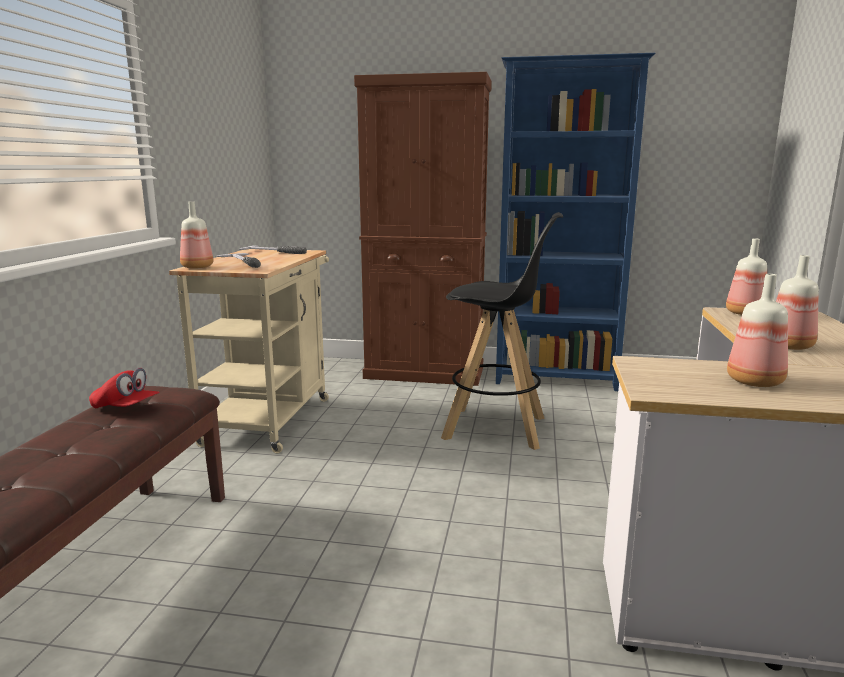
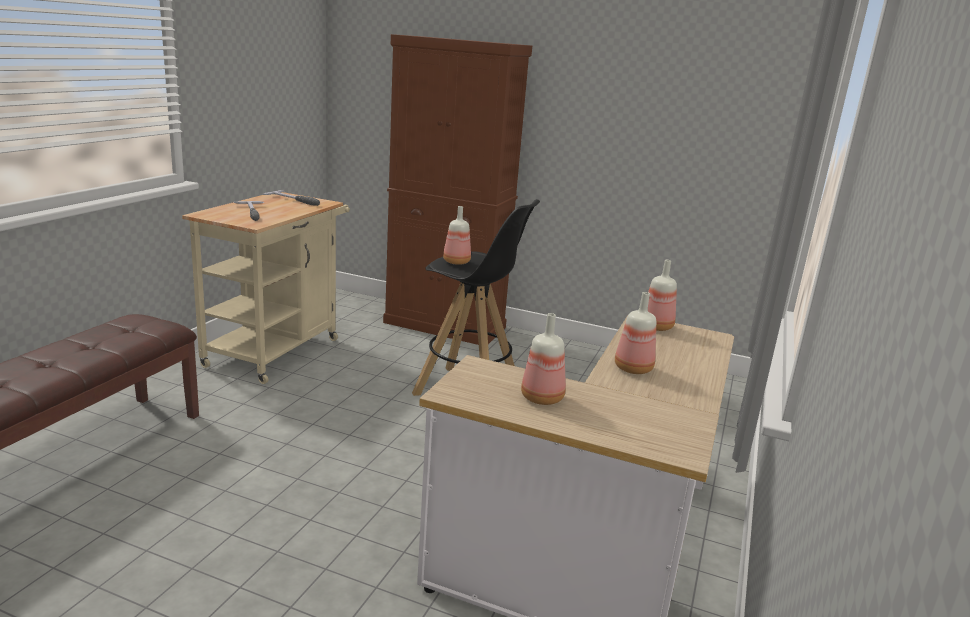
camera: 10 degrees right, 5 degrees up
red cap [89,368,160,408] -> none
bottle [180,201,213,269] -> bottle moved to [443,206,471,265]
blue bookcase [496,53,656,391] -> none

